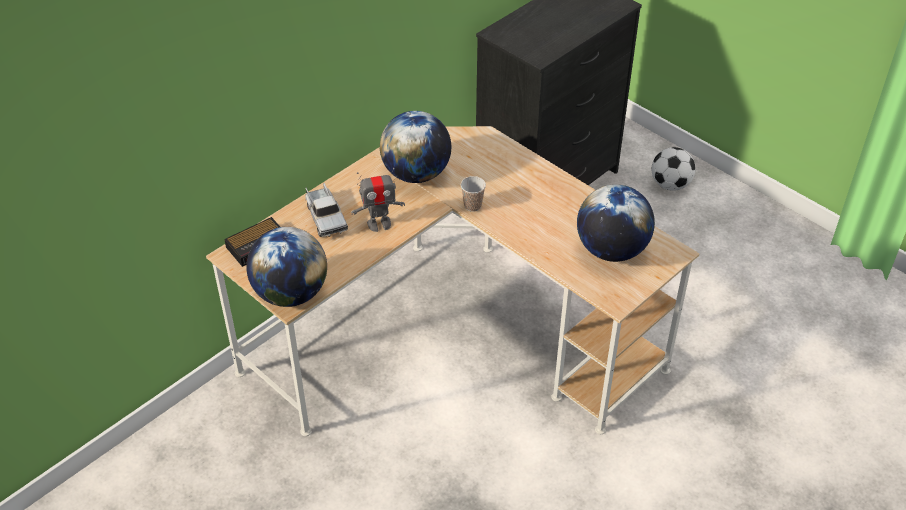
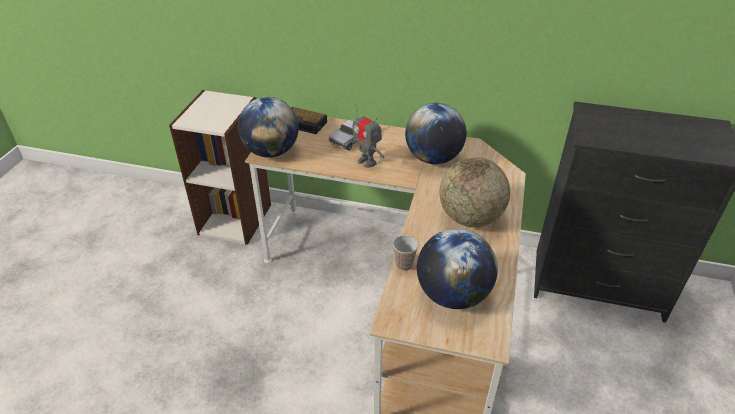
camera: 60 degrees right, 5 degrees down
cup [461,176,486,212] -> cup moved to [393,235,419,271]
football [652,147,696,191] -> none
none -> bookcase [169,90,271,245]
none -> globe [439,157,510,227]

